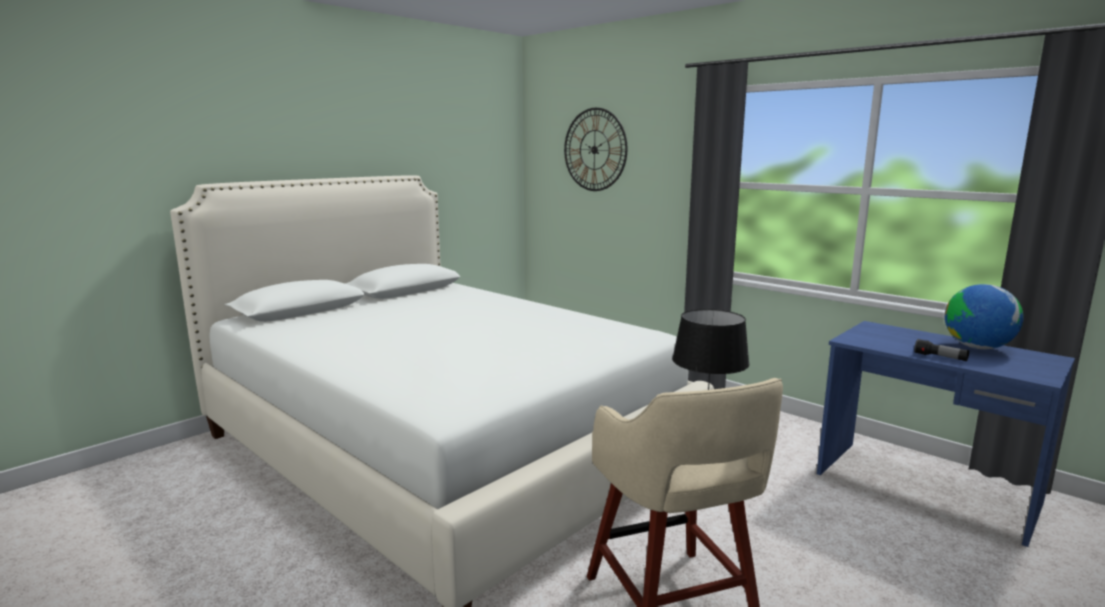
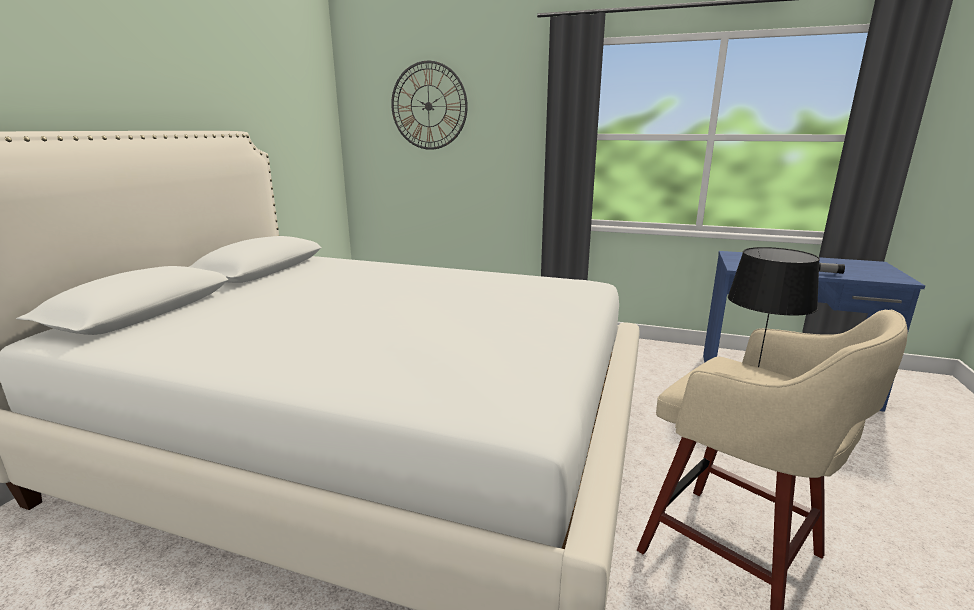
camera: 25 degrees left, 5 degrees up
globe [945,284,1023,349] -> none

